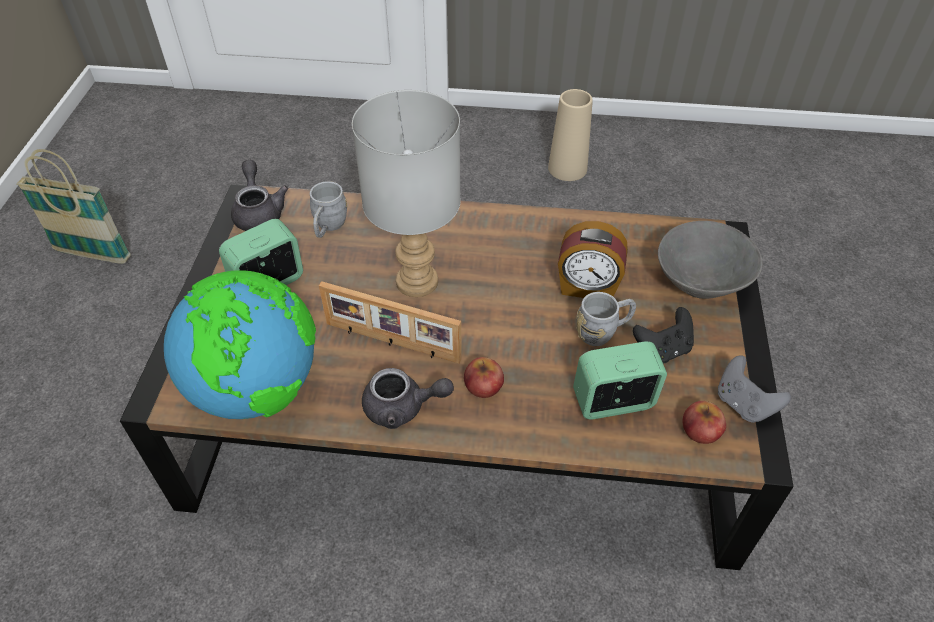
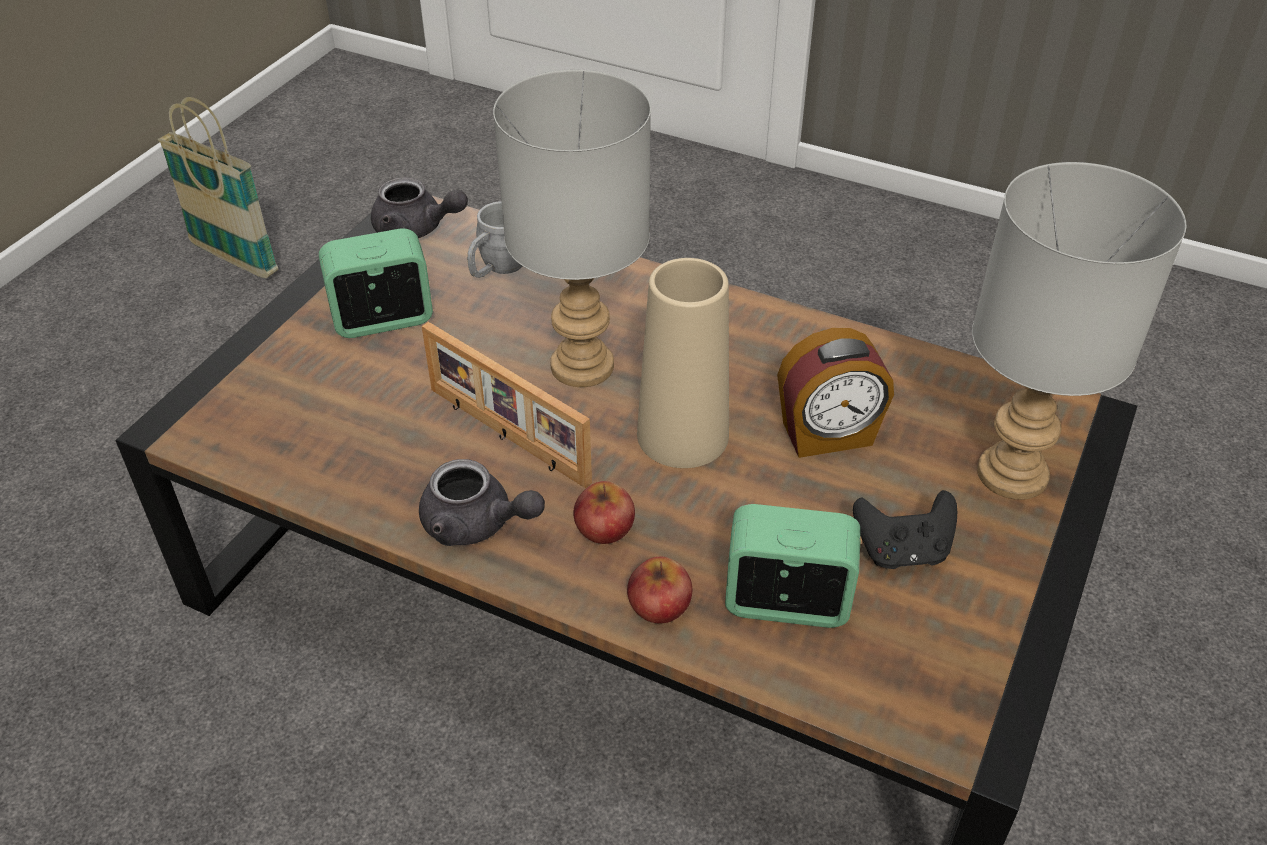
camera: 20 degrees right, 5 degrees down
globe [164,270,316,419] -> none
grey teapot [231,160,288,231] -> grey teapot turned 105 degrees clockwise [371,177,468,238]
beige vase [548,89,593,181] -> beige vase moved to [637,258,729,468]
alarm clock [558,221,628,298] -> alarm clock turned 45 degrees counterclockwise [777,328,894,458]
grey mug [577,292,636,346] -> none
grey bowl [658,221,762,299] -> grey table lamp [972,162,1186,500]
apple [683,401,726,444] -> apple moved to [627,557,692,623]
grey game controller [718,355,791,423] -> none

